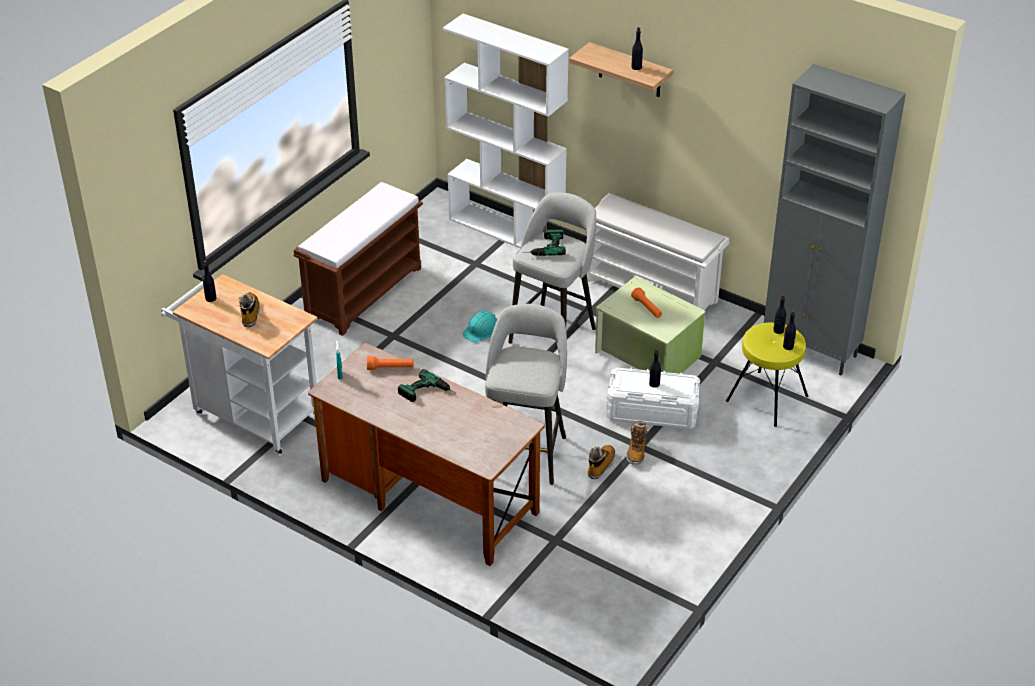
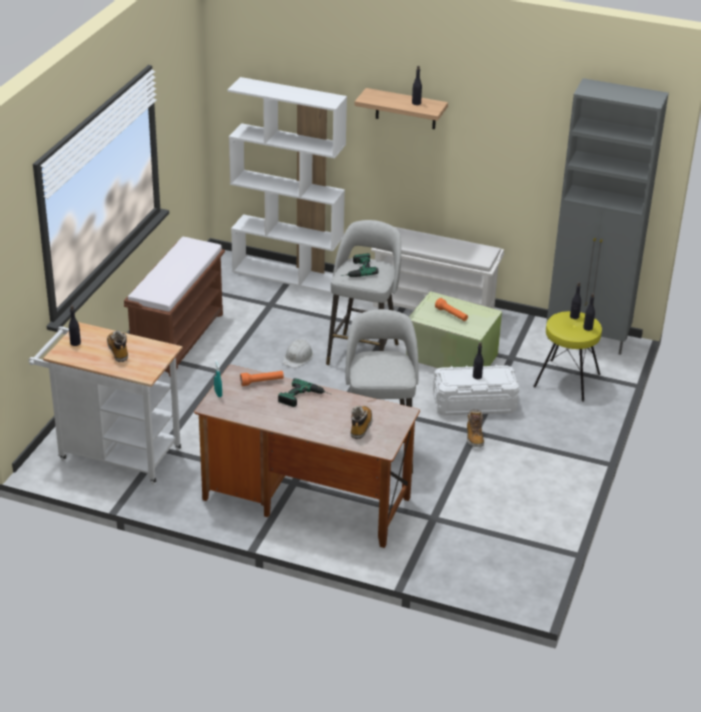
camera: 15 degrees left, 5 degrees down
turquoise hard hat [462,311,497,342] -> white hard hat [282,339,313,368]
boot [588,445,615,479] -> boot moved to [350,406,373,439]

